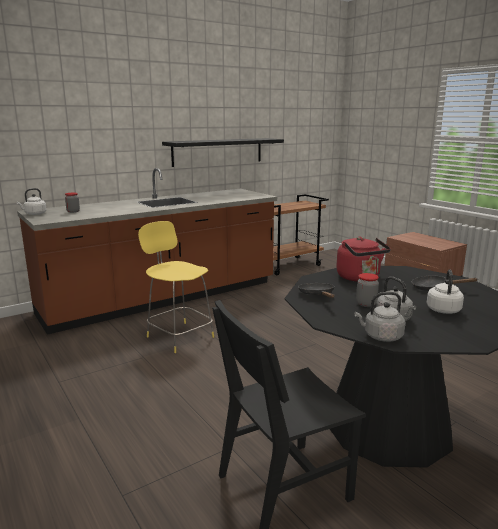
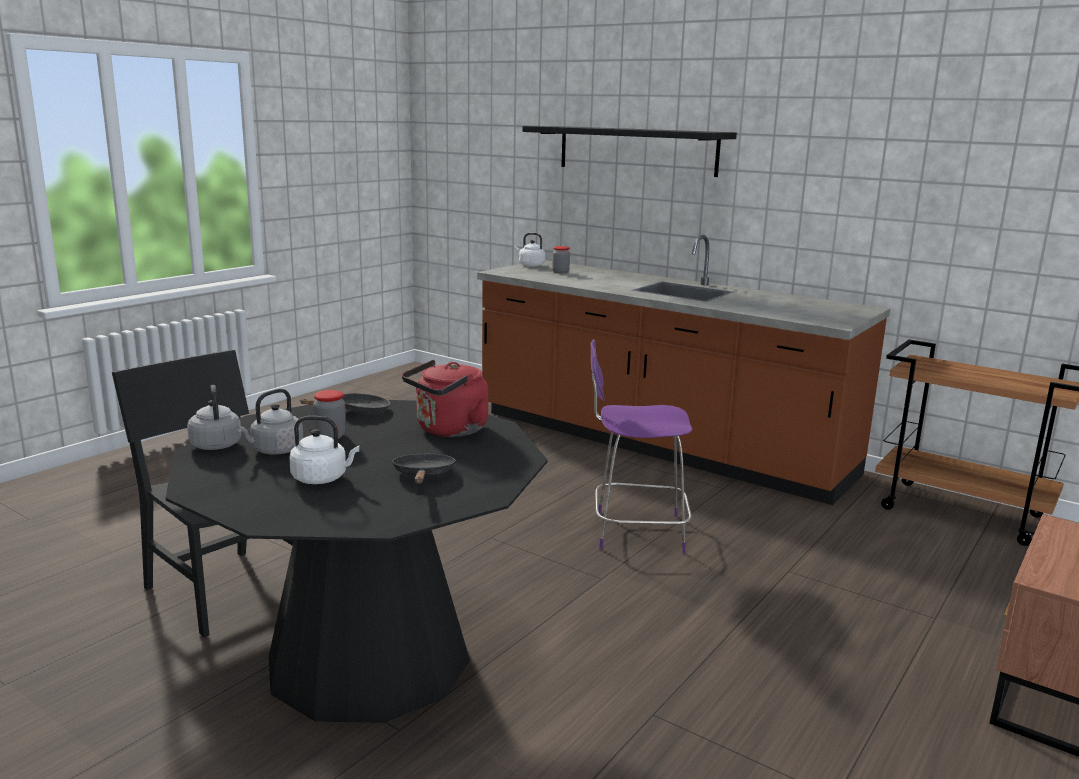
camera: 70 degrees right, 0 degrees up
yellow stool [138,221,214,353] -> none
black shelf [162,138,284,167] -> black shelf moved to [522,126,737,177]
none -> purple stool [591,339,692,553]

